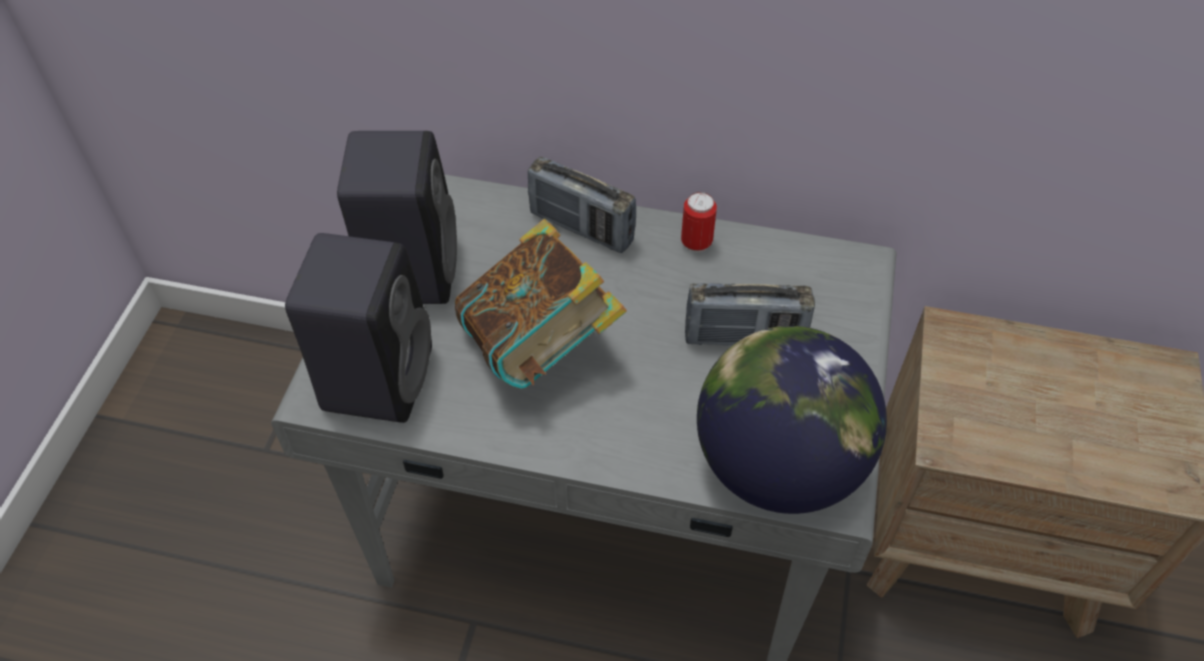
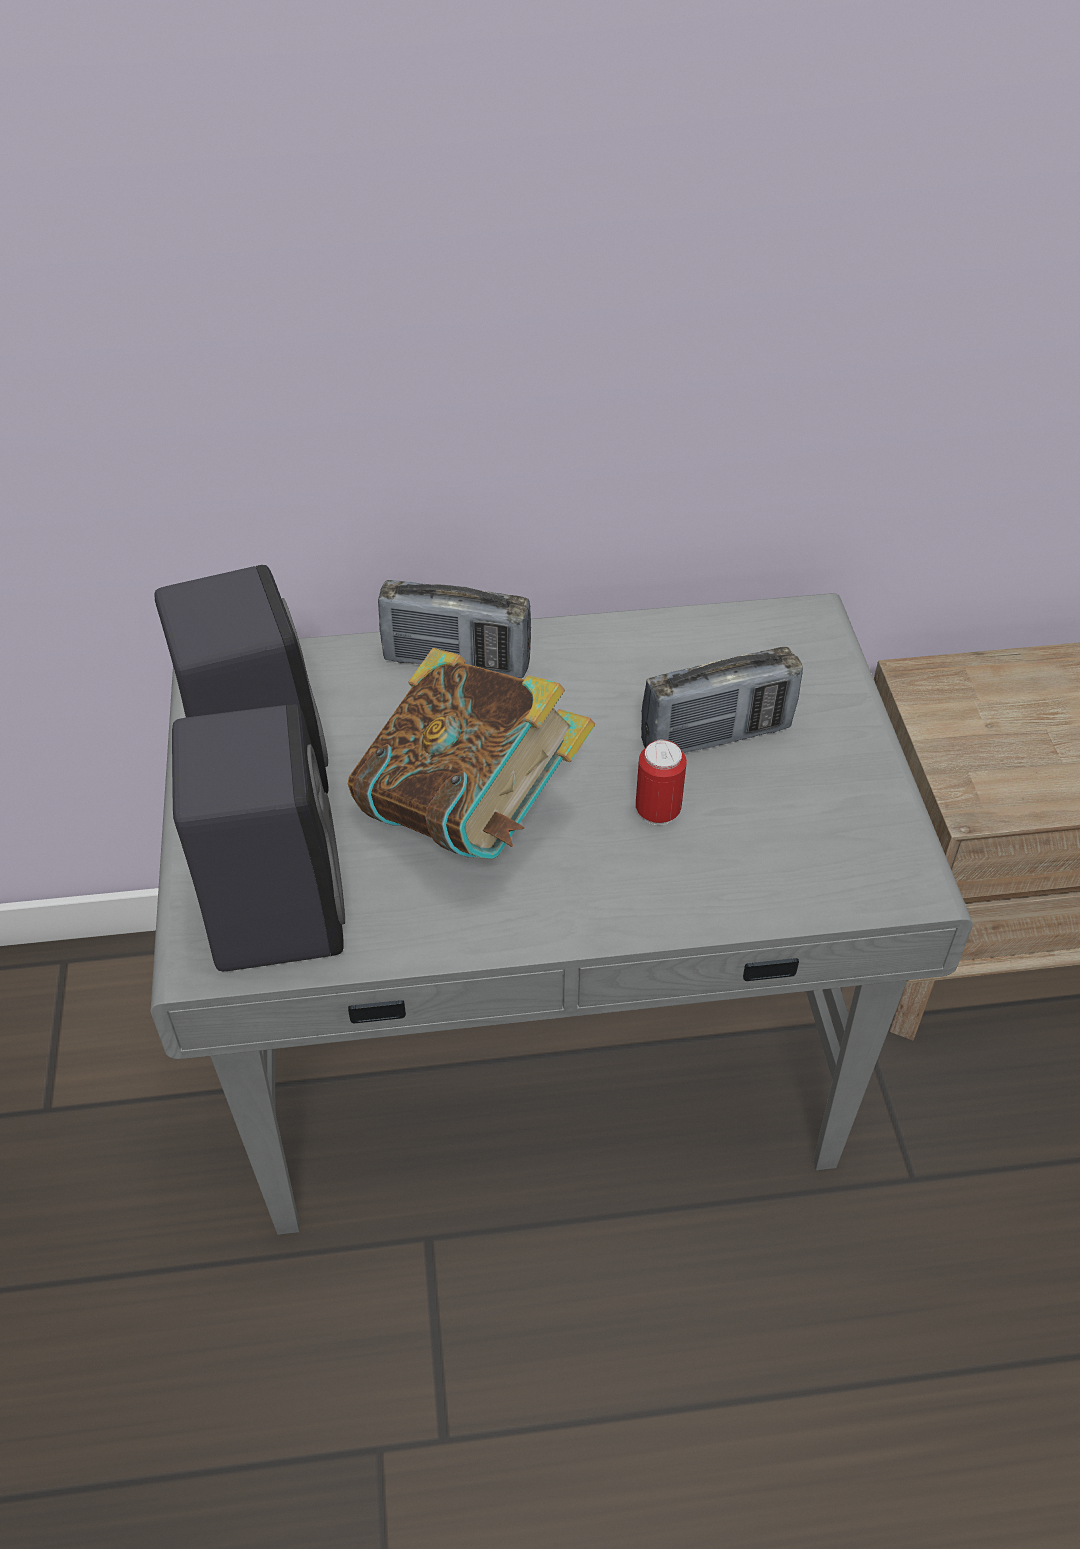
camera: 20 degrees left, 5 degrees down
can [681,192,717,252] -> can moved to [636,740,687,826]
globe [697,326,887,514] -> none

